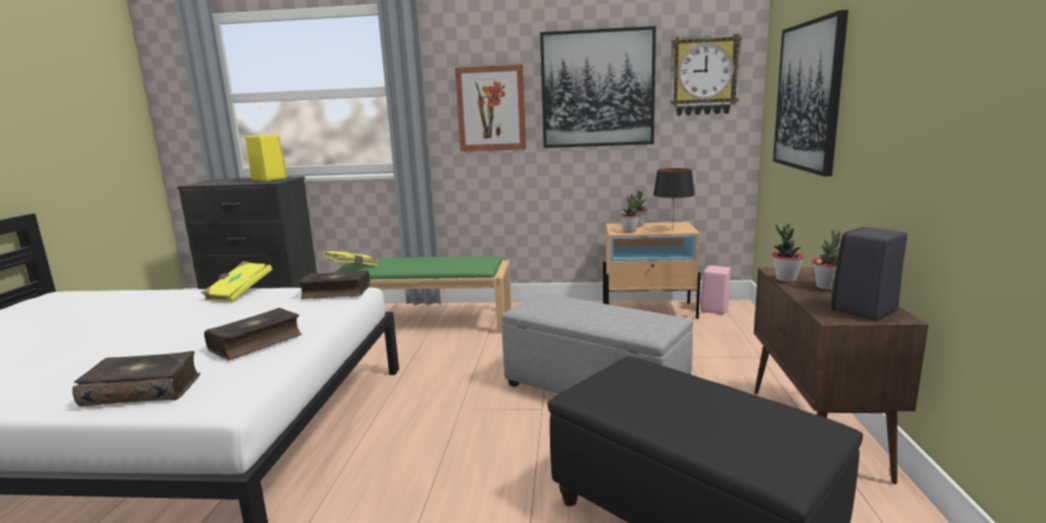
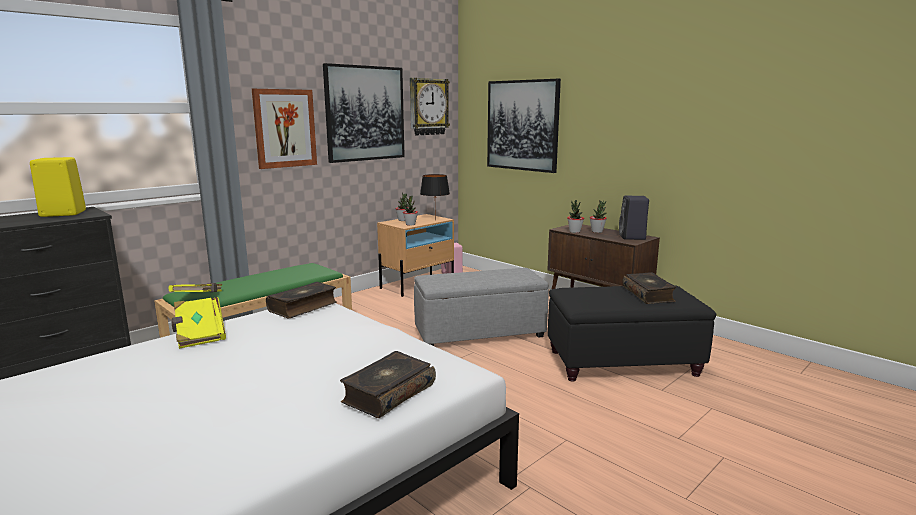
camera: 50 degrees left, 0 degrees up
book [204,308,302,360] -> book moved to [622,272,676,304]

